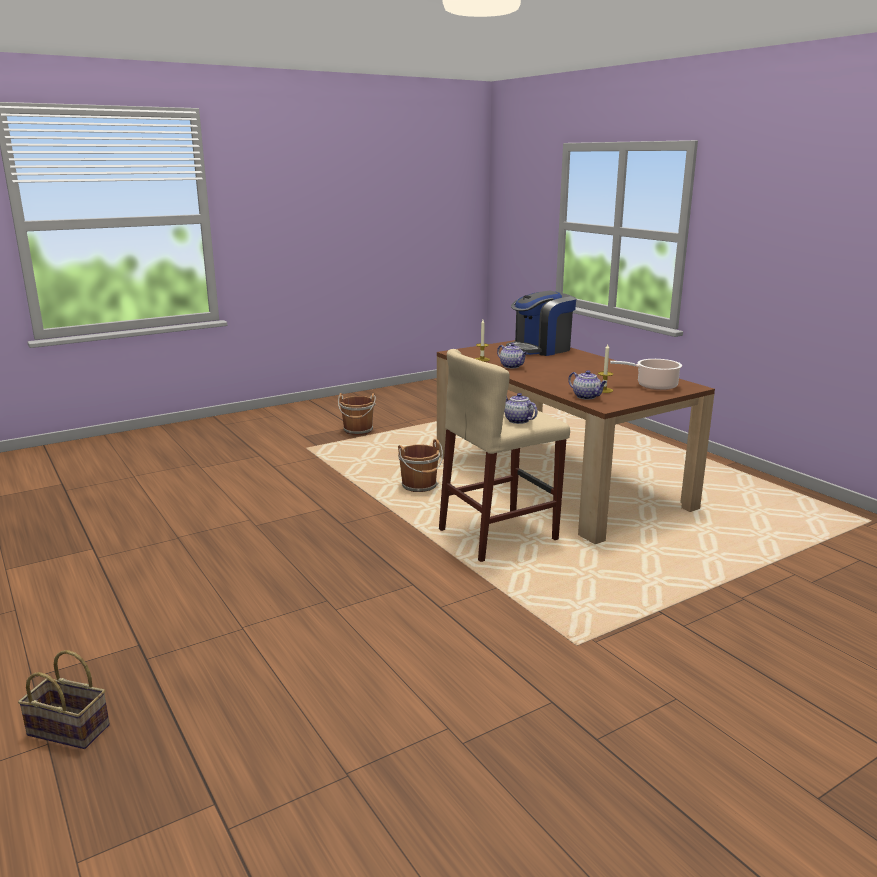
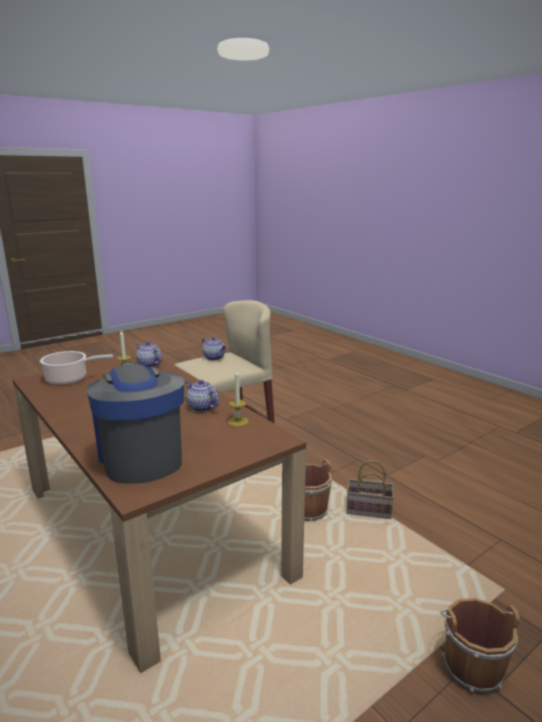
camera: 175 degrees right, 0 degrees up
basket [18,650,110,749] -> basket moved to [346,460,394,519]
coffee machine [506,291,576,356] -> coffee machine turned 75 degrees counterclockwise [87,362,184,484]

